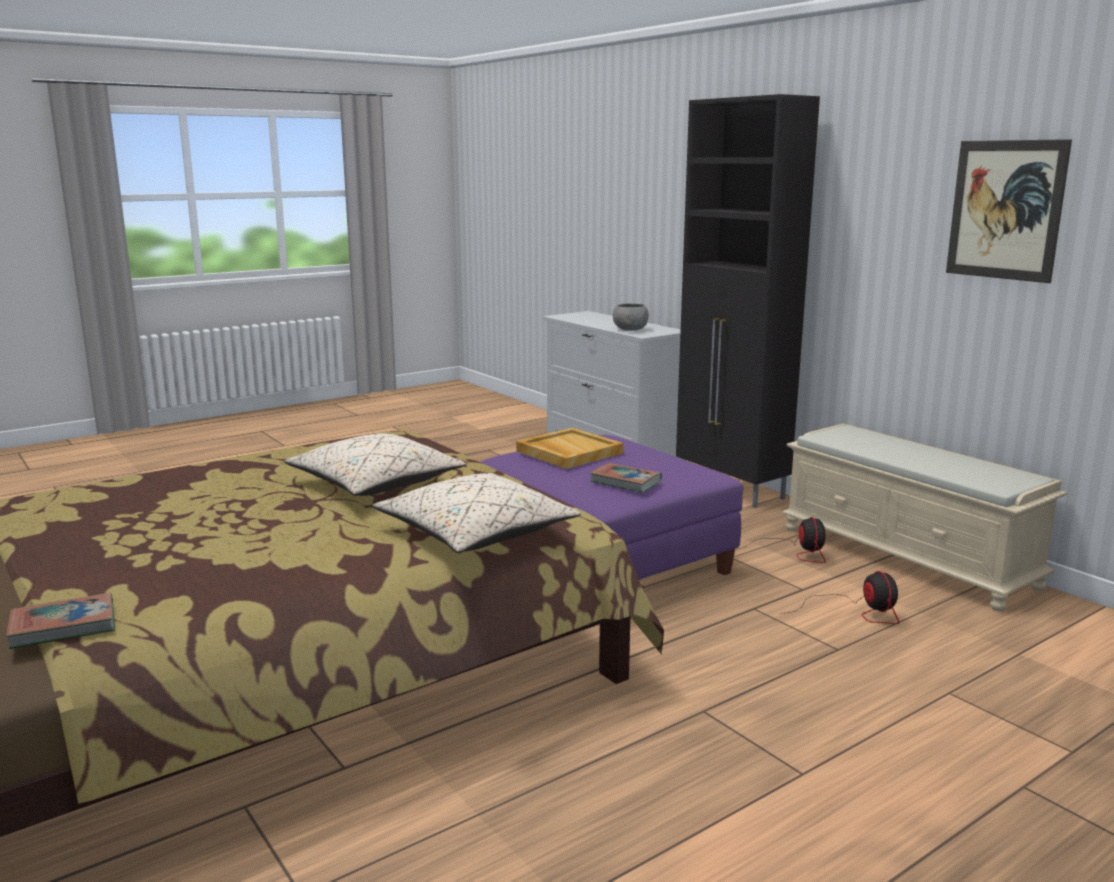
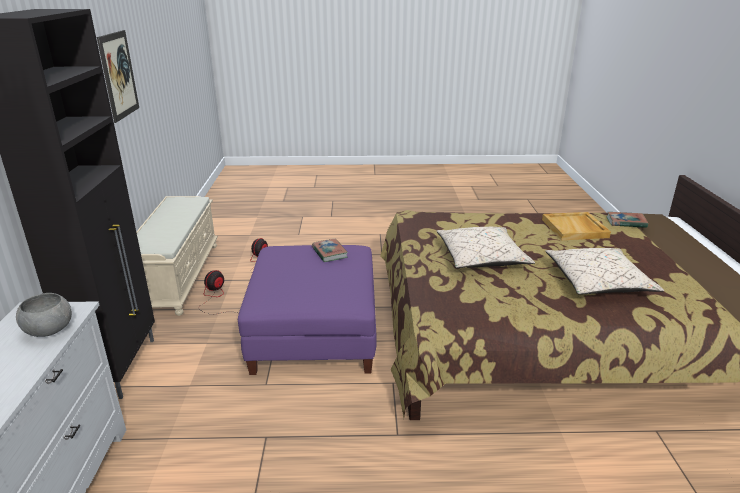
camera: 145 degrees left, 10 degrees up
beige pillow [372,473,581,553] -> beige pillow moved to [545,248,664,295]
beige tray [516,428,623,469] -> beige tray moved to [542,212,611,240]

